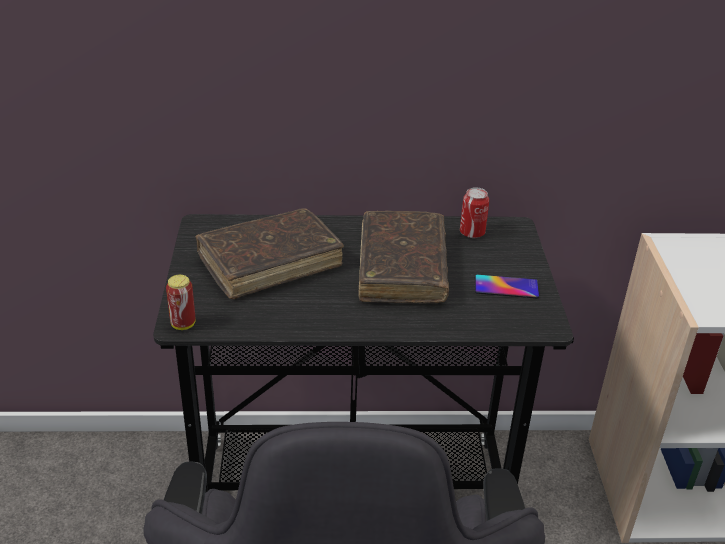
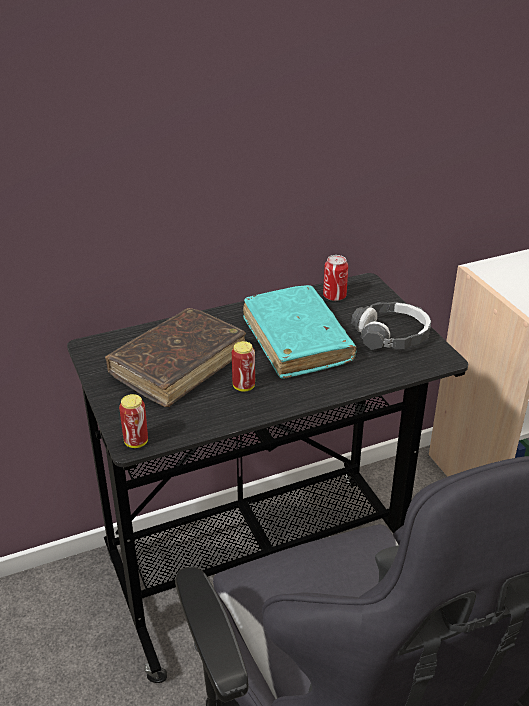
camera: 20 degrees left, 0 degrees up
brown book [358,211,449,304] -> turquoise book [243,285,356,379]
phone [475,275,540,298] -> headphones [351,302,431,350]
none -> can [232,341,255,392]

